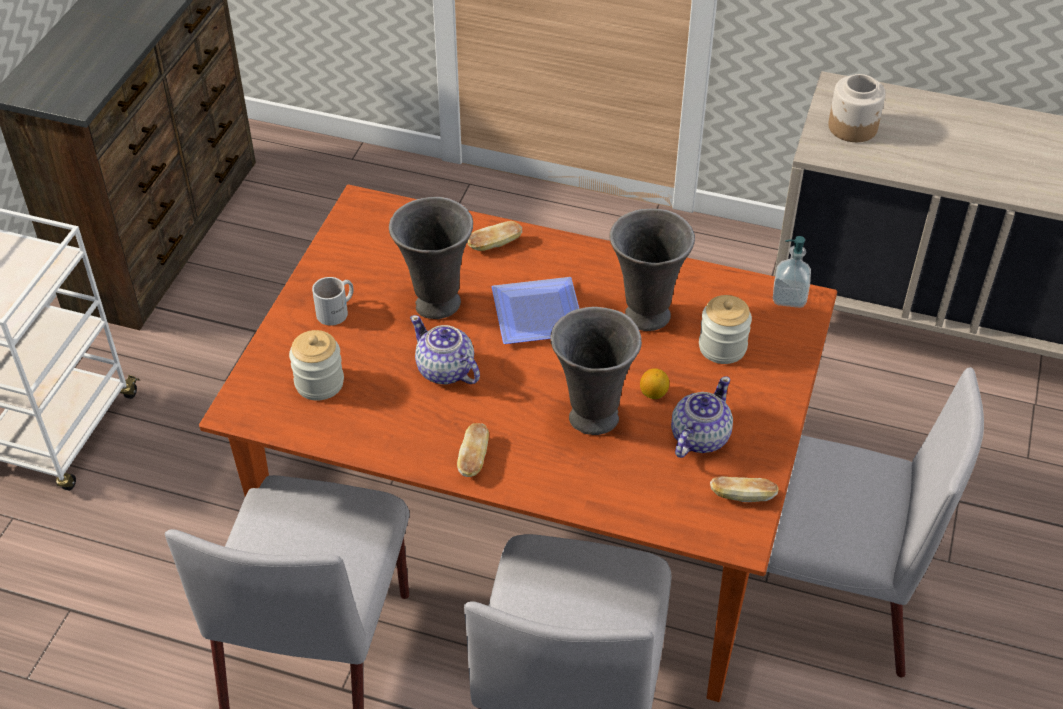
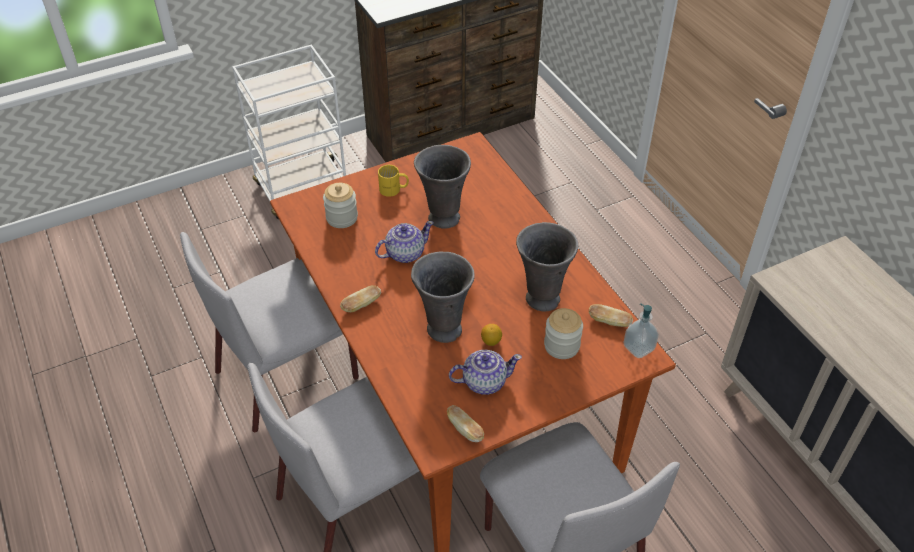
camera: 45 degrees right, 0 degrees up
white mug [312,277,353,326] -> yellow mug [378,165,409,197]
teapot [410,315,480,384] -> teapot turned 60 degrees clockwise [375,221,434,263]
bread [467,221,522,251] -> bread moved to [589,304,633,327]
plate [492,277,579,344] -> none
jar [828,74,885,142] -> none

